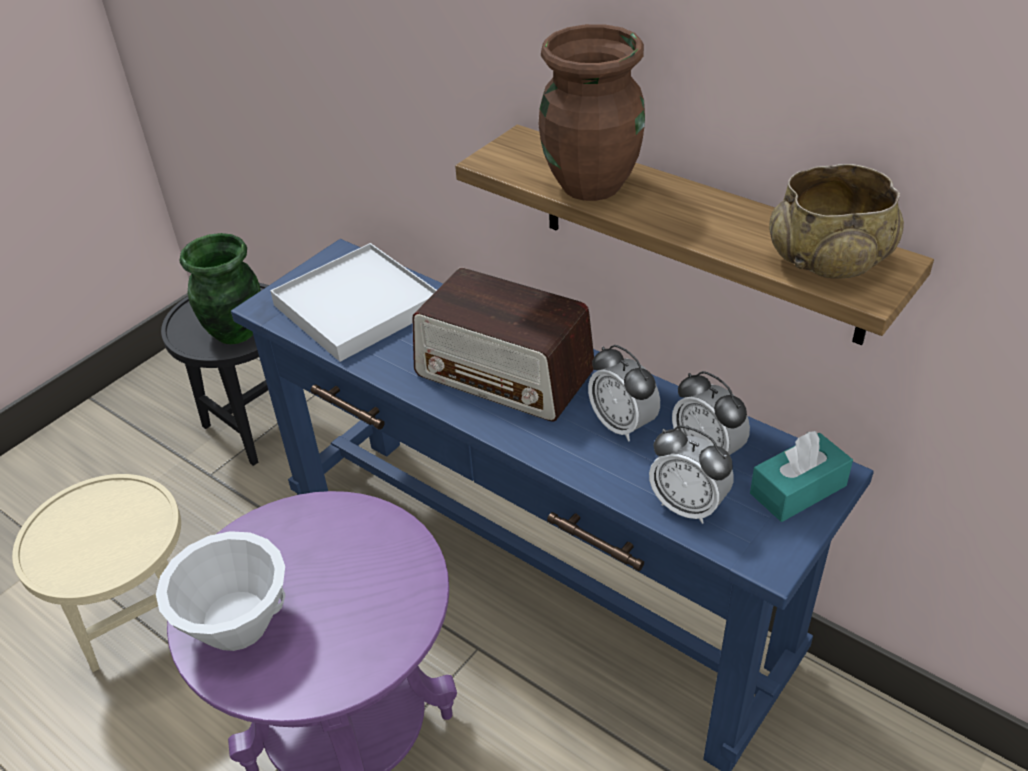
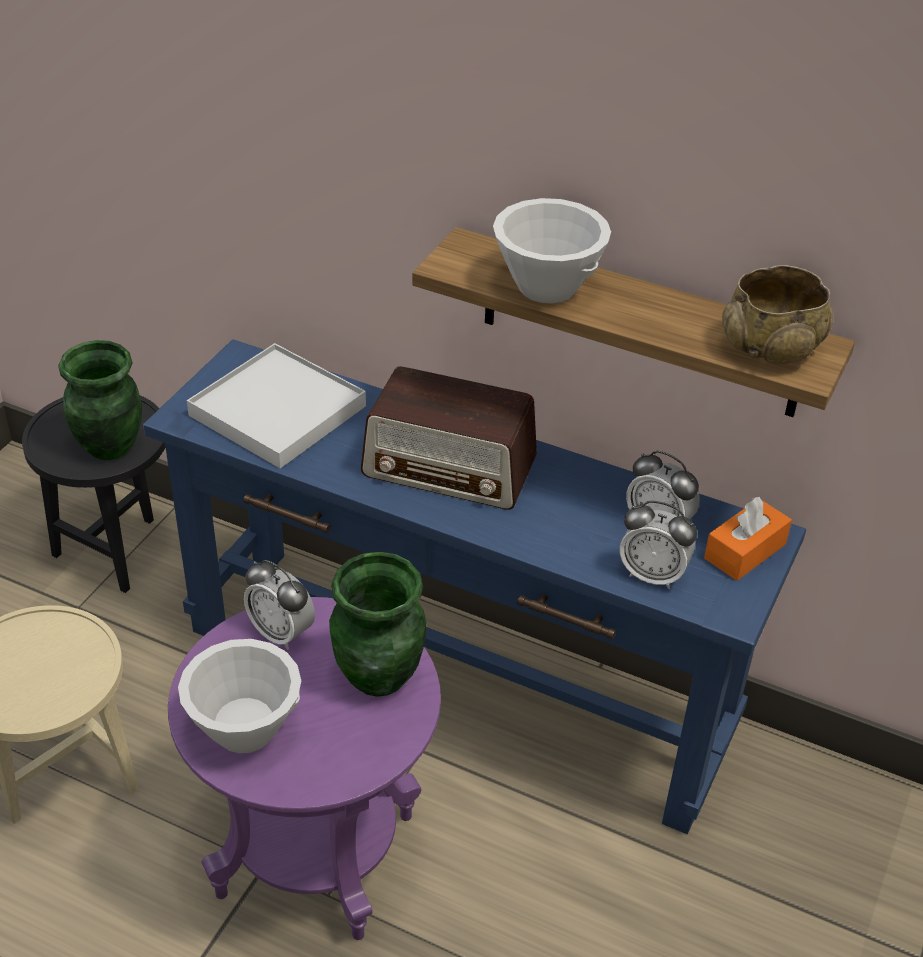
camera: 15 degrees left, 0 degrees up
brown vase [538,24,645,201] -> white bowl [493,198,611,303]
alarm clock [588,345,660,441] -> alarm clock moved to [244,560,315,650]
turquoise tissue box [750,431,853,522] -> orange tissue box [704,497,792,581]
none -> green vase [329,551,427,697]

